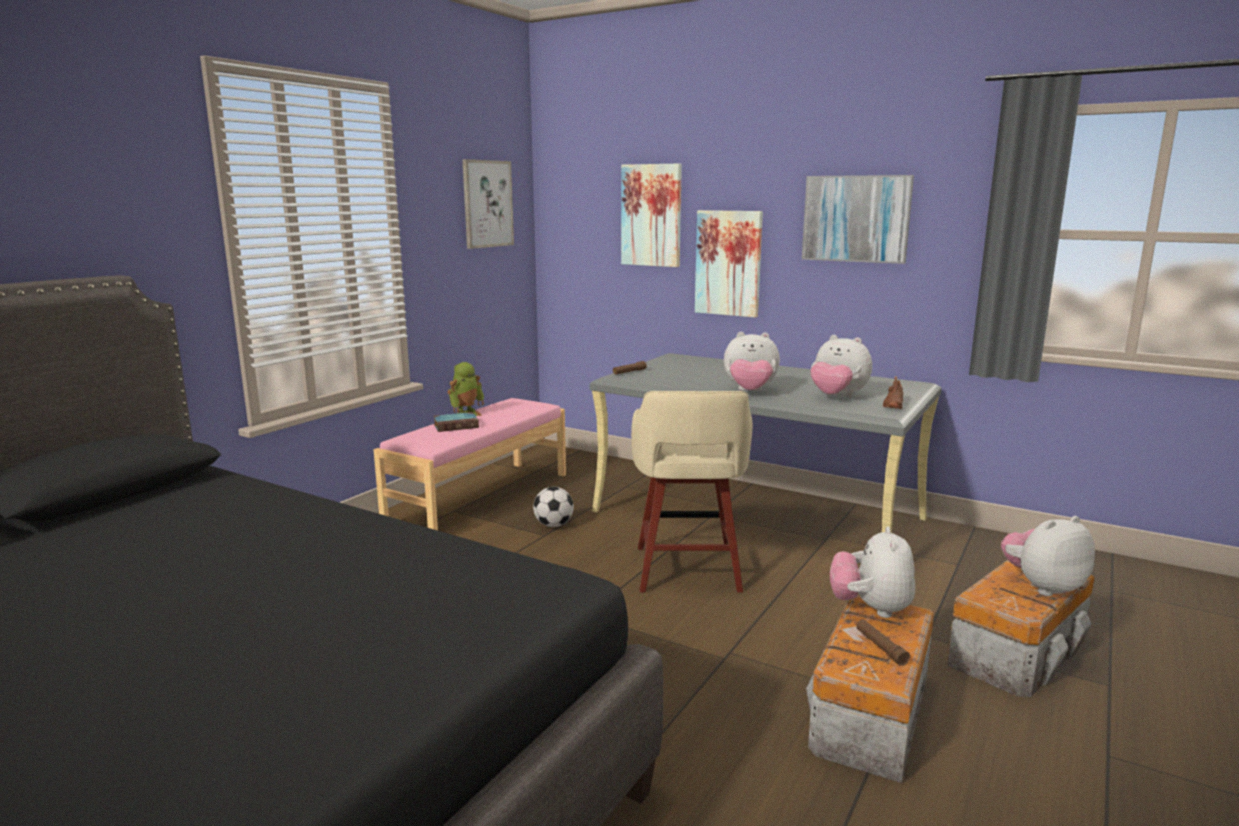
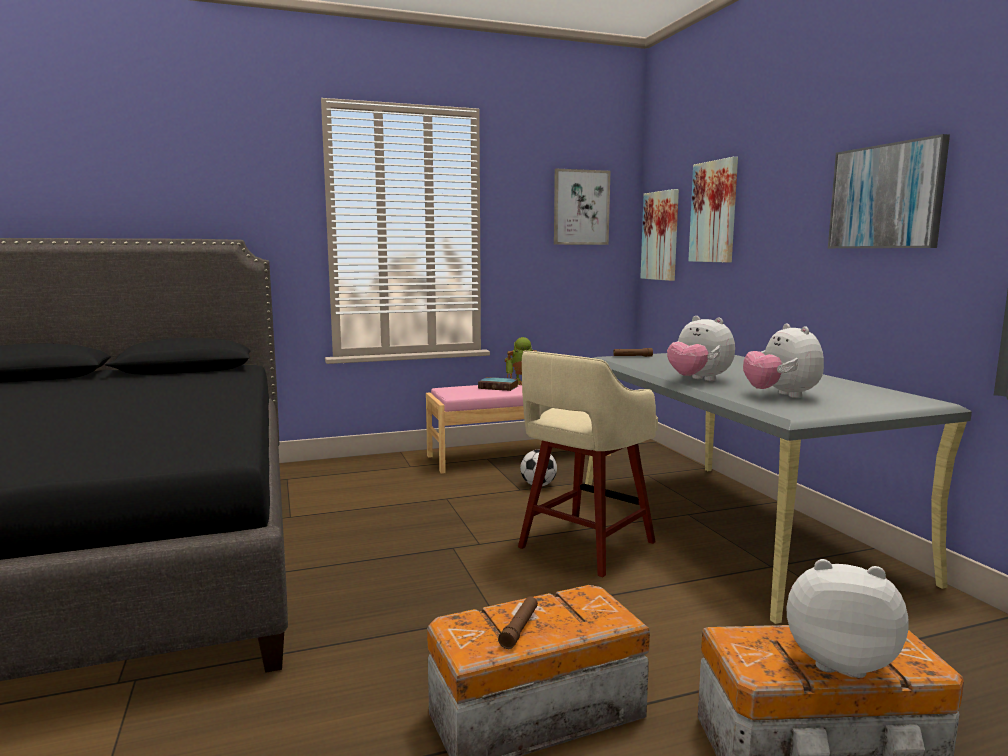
camera: 40 degrees right, 5 degrees down
picture [695,210,763,318] -> picture moved to [640,189,679,281]
plush toy [830,526,915,618] -> none
brown shoe [883,376,903,409] -> none

